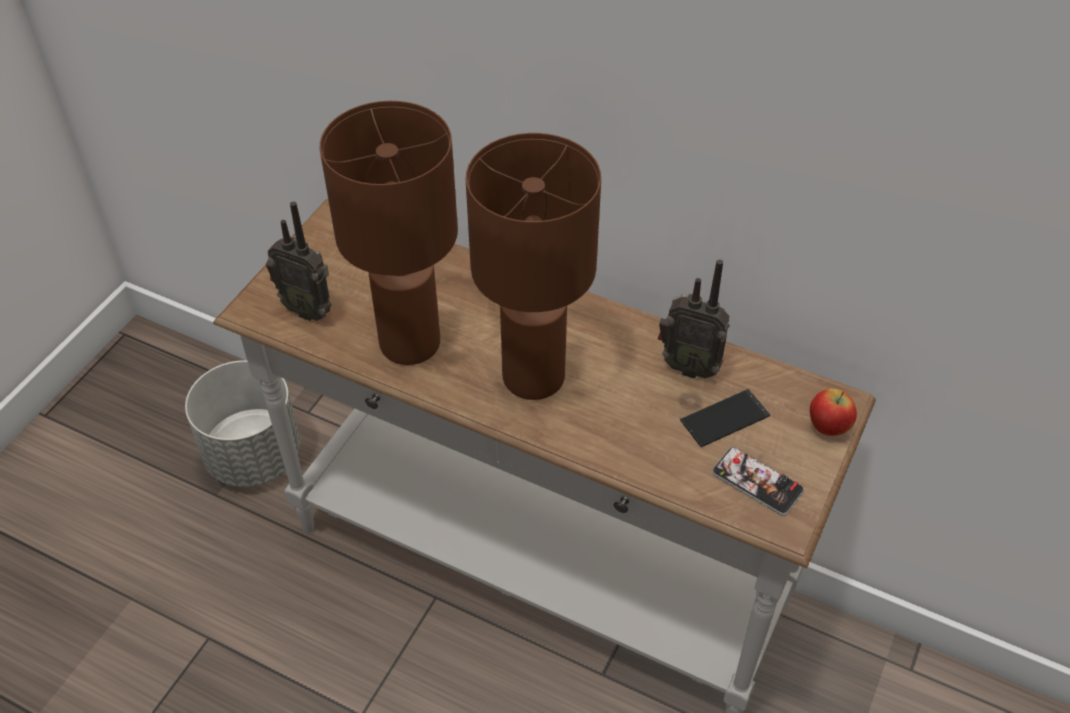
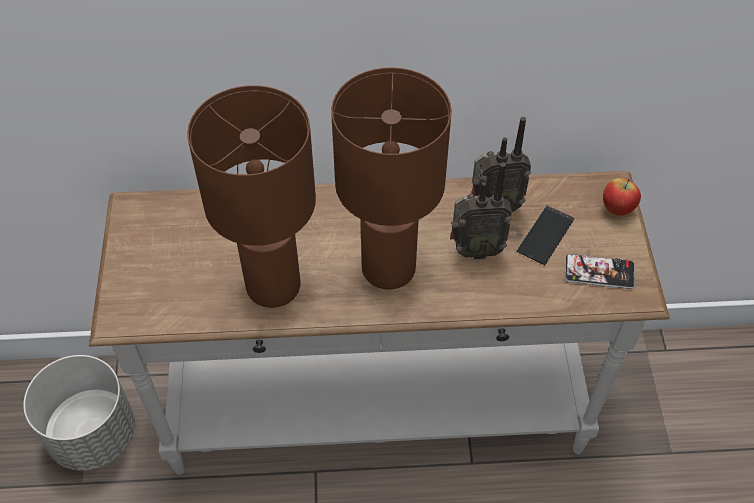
camera: 30 degrees left, 5 degrees up
radio [266,201,332,321] -> radio moved to [450,162,512,259]

